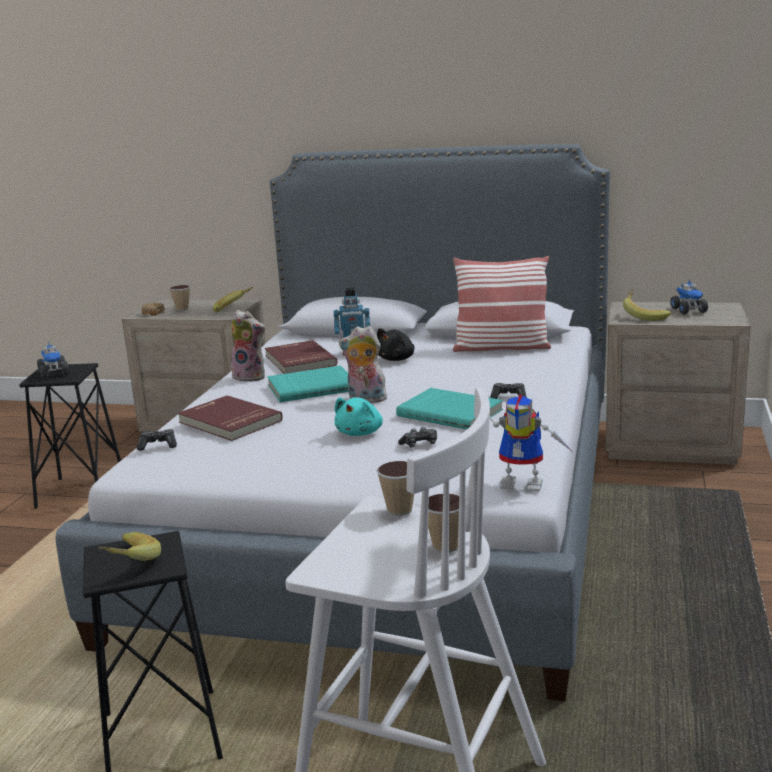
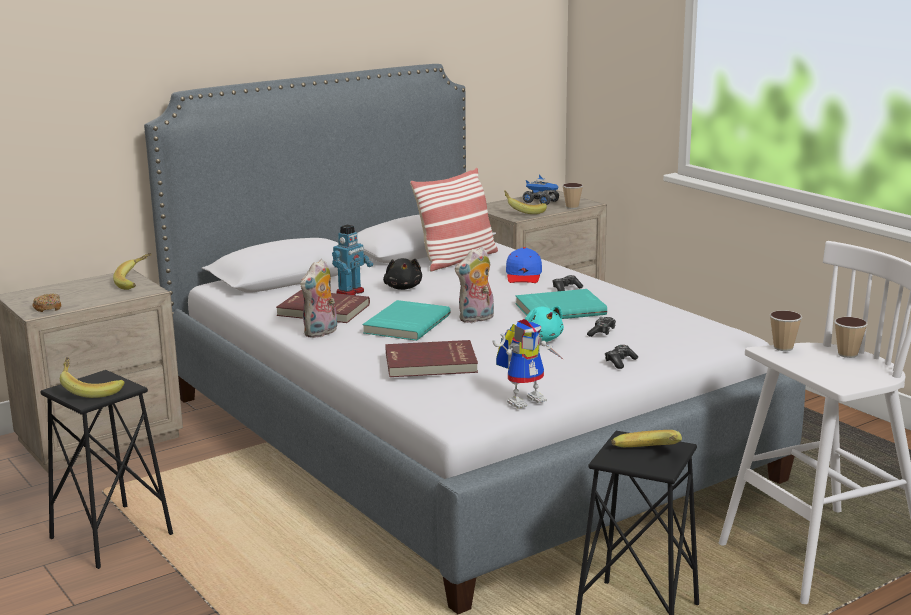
camera: 50 degrees left, 0 degrees up
toy truck [37,341,69,379] -> banana [60,357,125,398]
game controller [137,429,177,451] -> game controller moved to [605,345,638,369]
cup [169,285,190,311] -> cup moved to [562,183,583,209]
plush toy [231,310,266,382] -> plush toy turned 150 degrees clockwise [300,259,337,338]
toy robot [490,394,574,492] -> toy robot moved to [493,319,564,409]
none -> blue cap [506,247,542,283]

